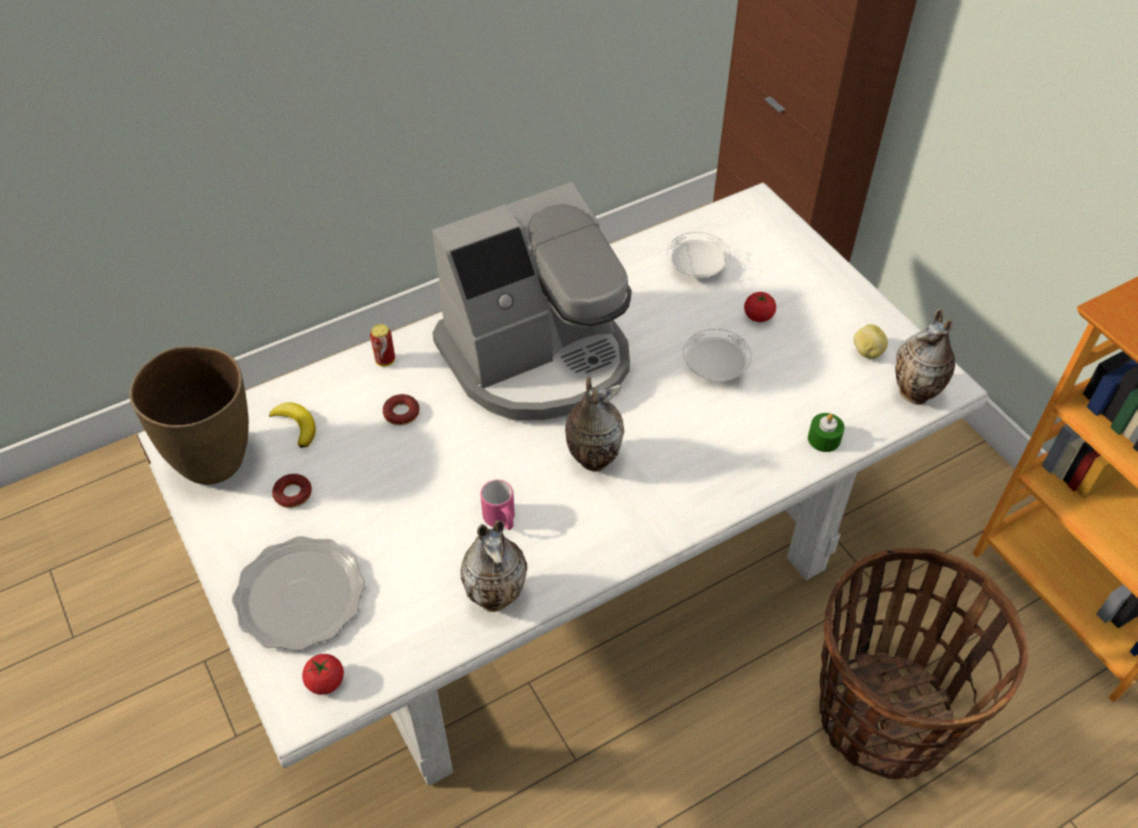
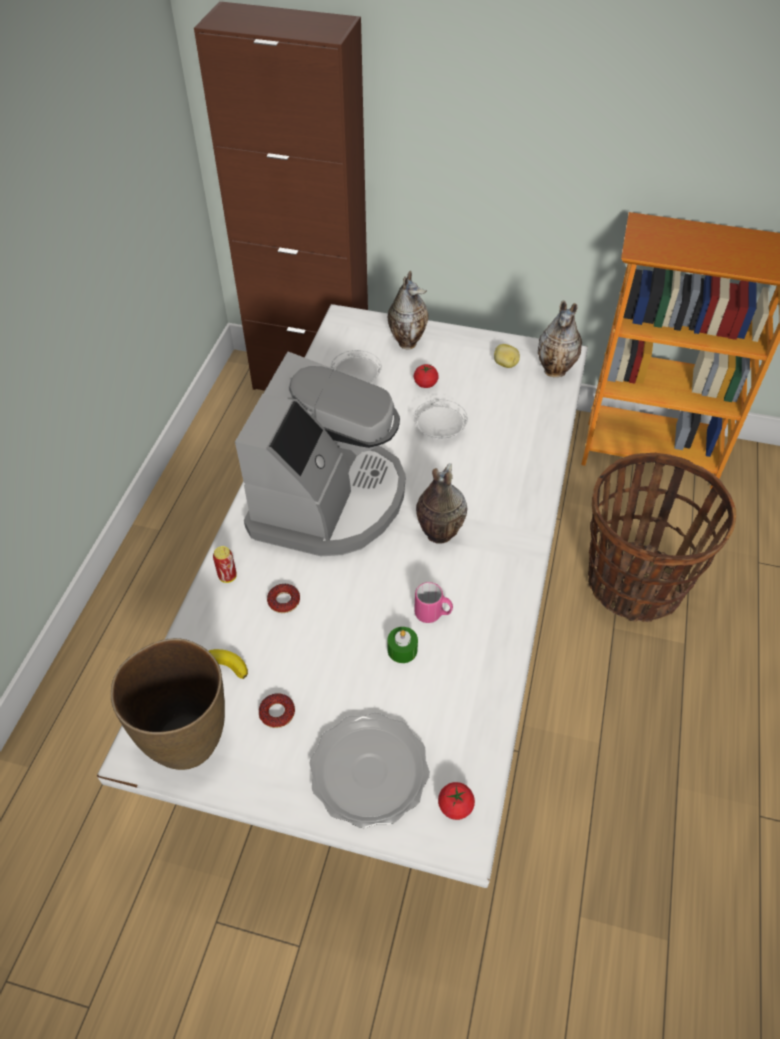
camera: 45 degrees left, 0 degrees up
vase [460,520,527,612] -> vase moved to [388,271,429,350]
green candle [808,413,845,452] -> green candle moved to [388,627,418,663]

